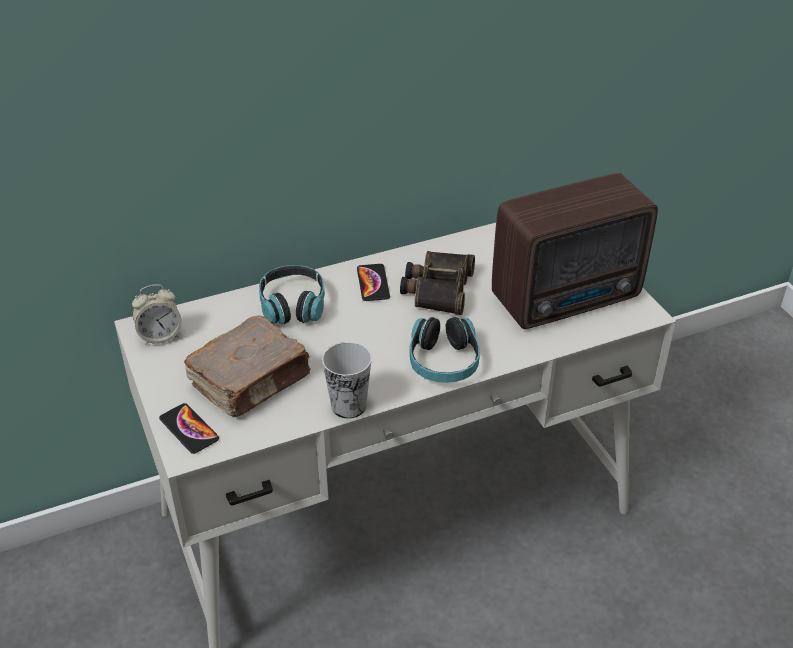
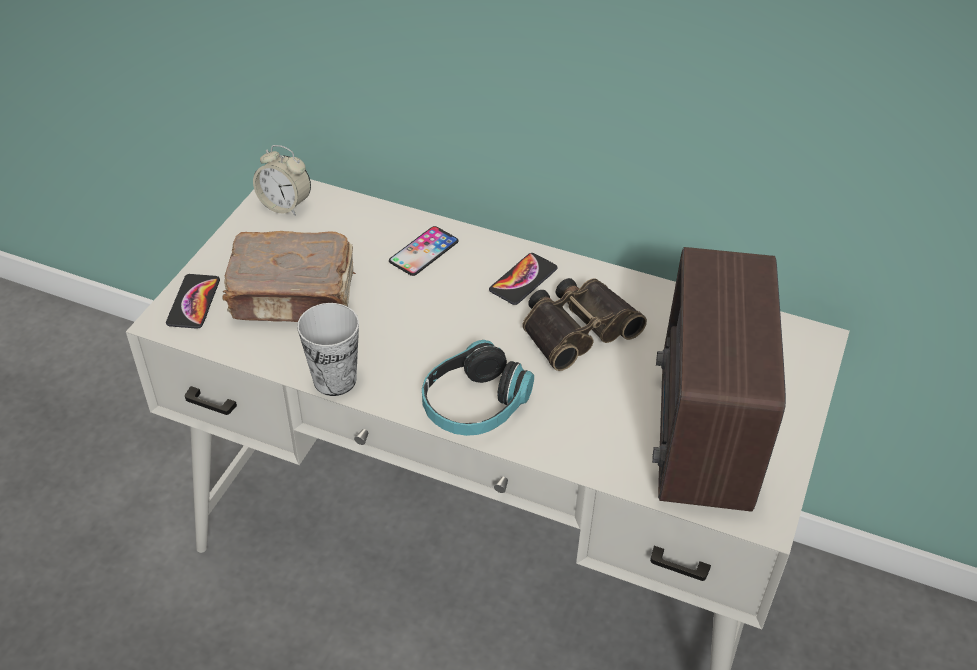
camera: 45 degrees right, 5 degrees up
headphones [259,265,325,324] -> phone [389,226,459,276]
radio [492,173,658,329] -> radio turned 75 degrees clockwise [652,247,786,512]

